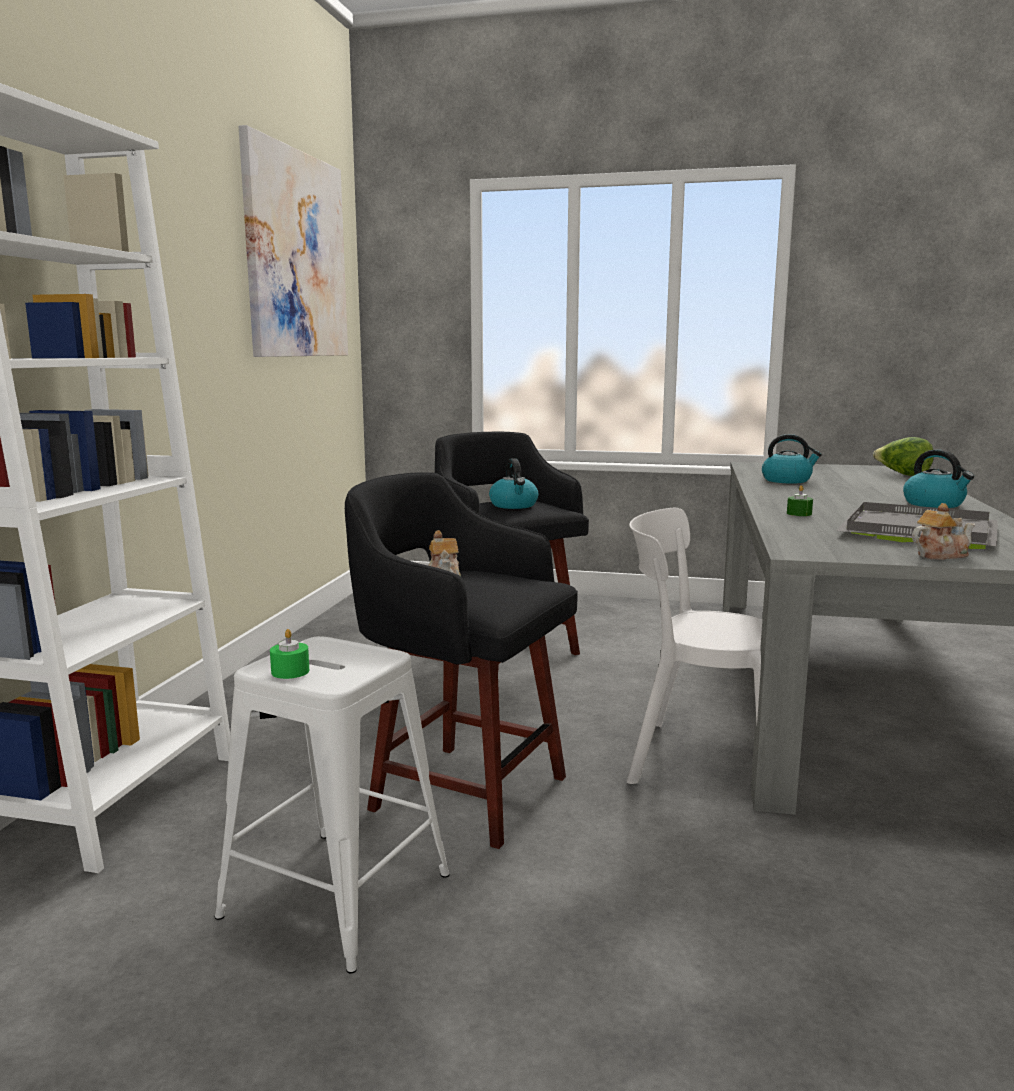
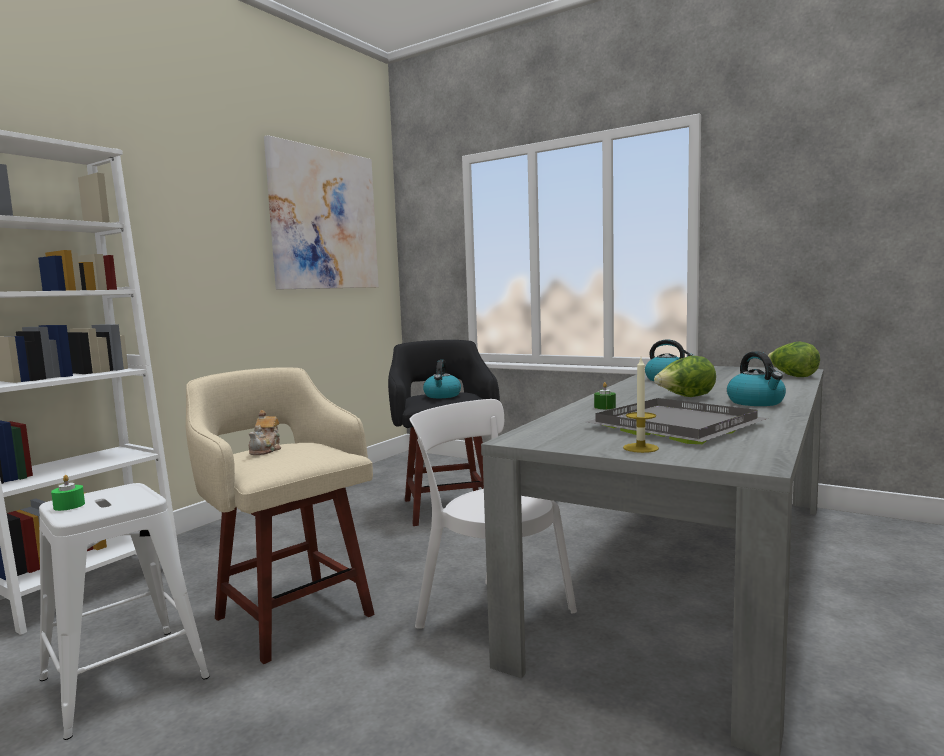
camera: 20 degrees right, 5 degrees down
black stool [345,472,578,849] -> beige stool [186,367,374,664]
teapot [912,503,975,560] -> candle [623,358,659,453]
none -> lettuce [654,356,716,397]

